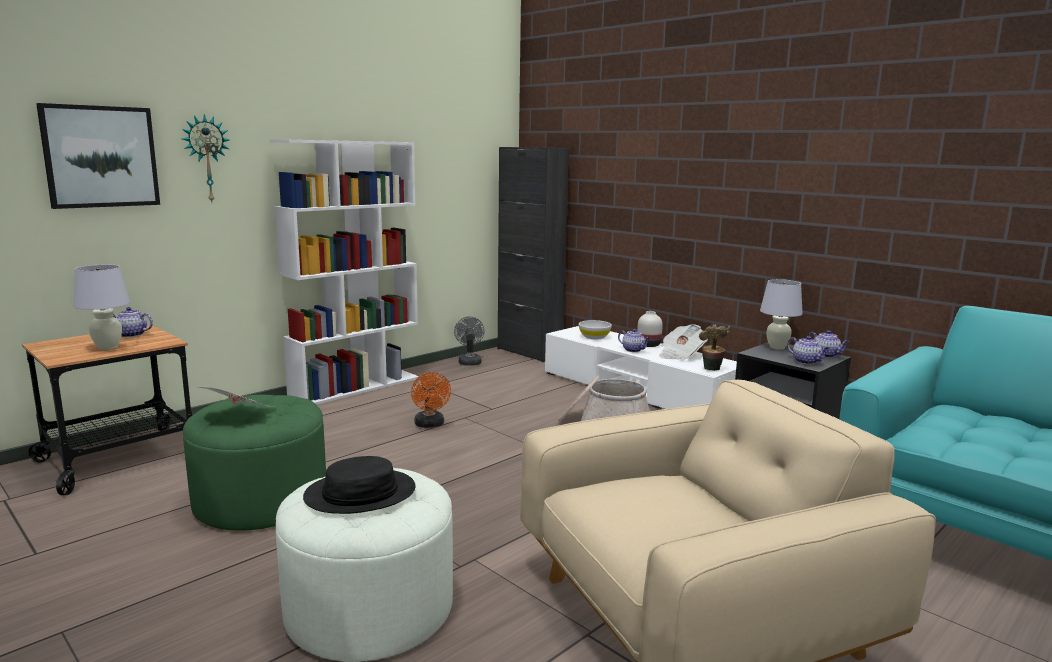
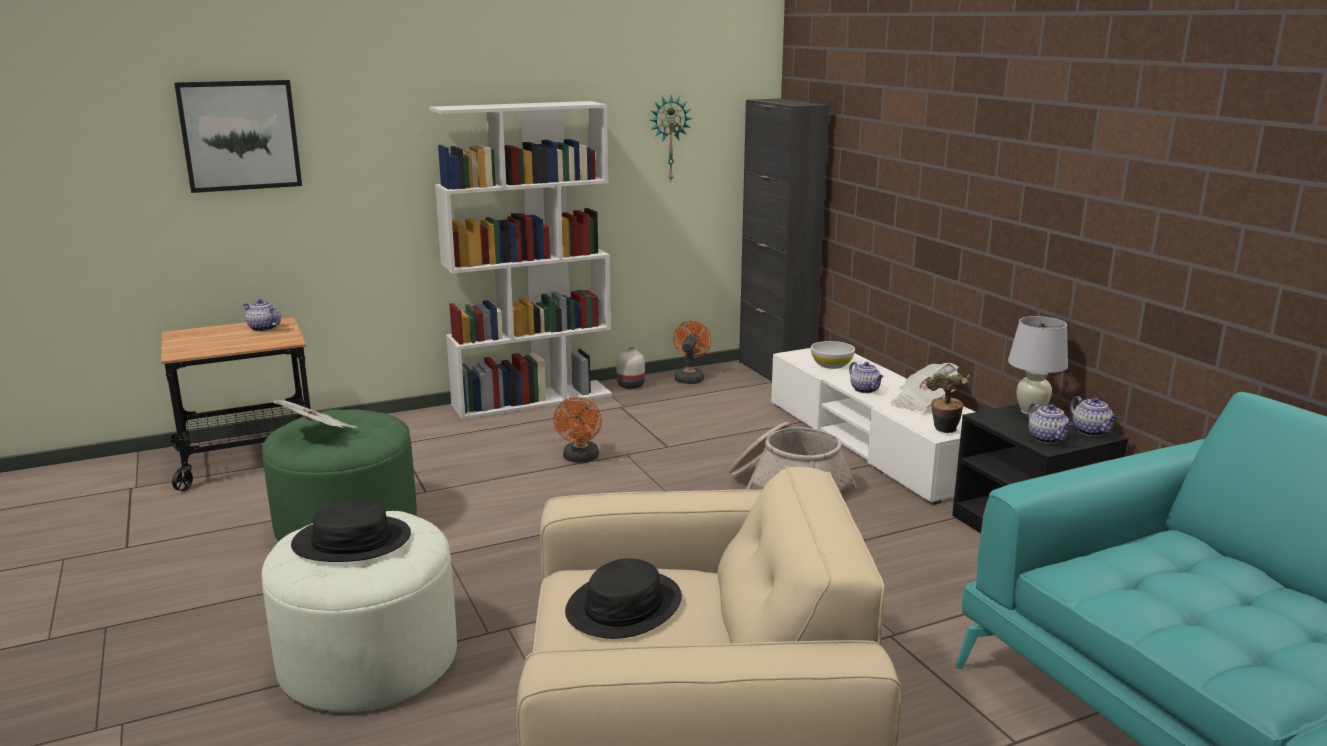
camera: 20 degrees right, 5 degrees up
white table lamp [73,265,130,350] -> none
wall clock [182,114,229,202] -> wall clock moved to [649,94,693,181]
grey fan [454,316,484,366] -> orange fan [673,321,711,384]
white vase [637,311,663,347] -> white vase moved to [616,347,645,389]
none -> black hat [565,558,682,639]

